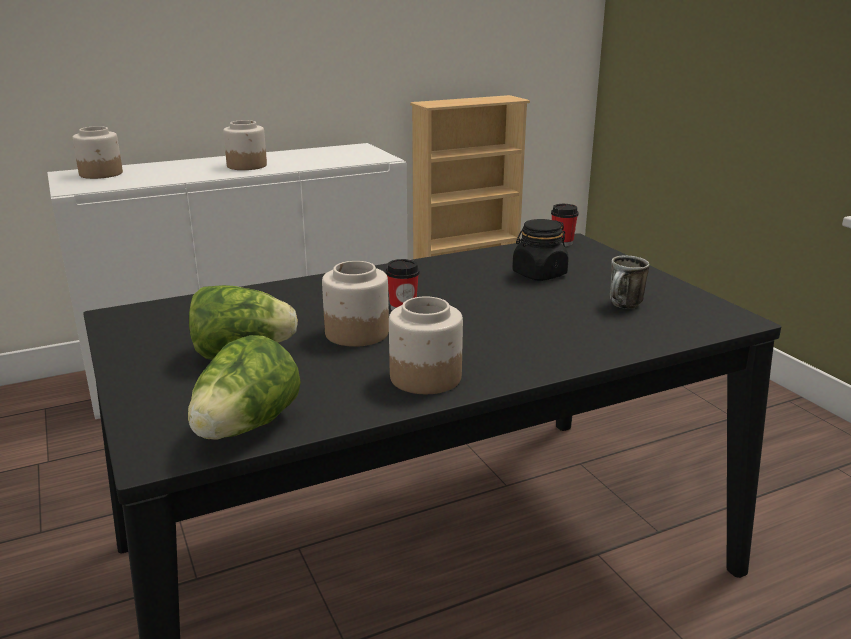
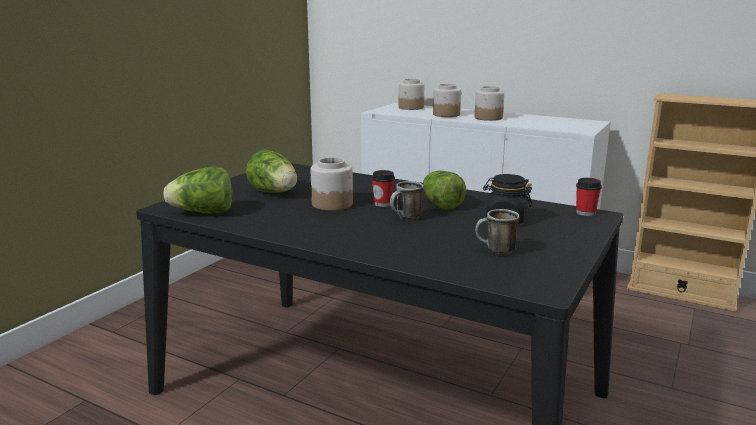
camera: 55 degrees right, 5 degrees down
jar [389,297,463,394] -> jar moved to [433,84,461,117]
none -> mug [390,181,424,220]
none -> lettuce [423,171,466,210]

